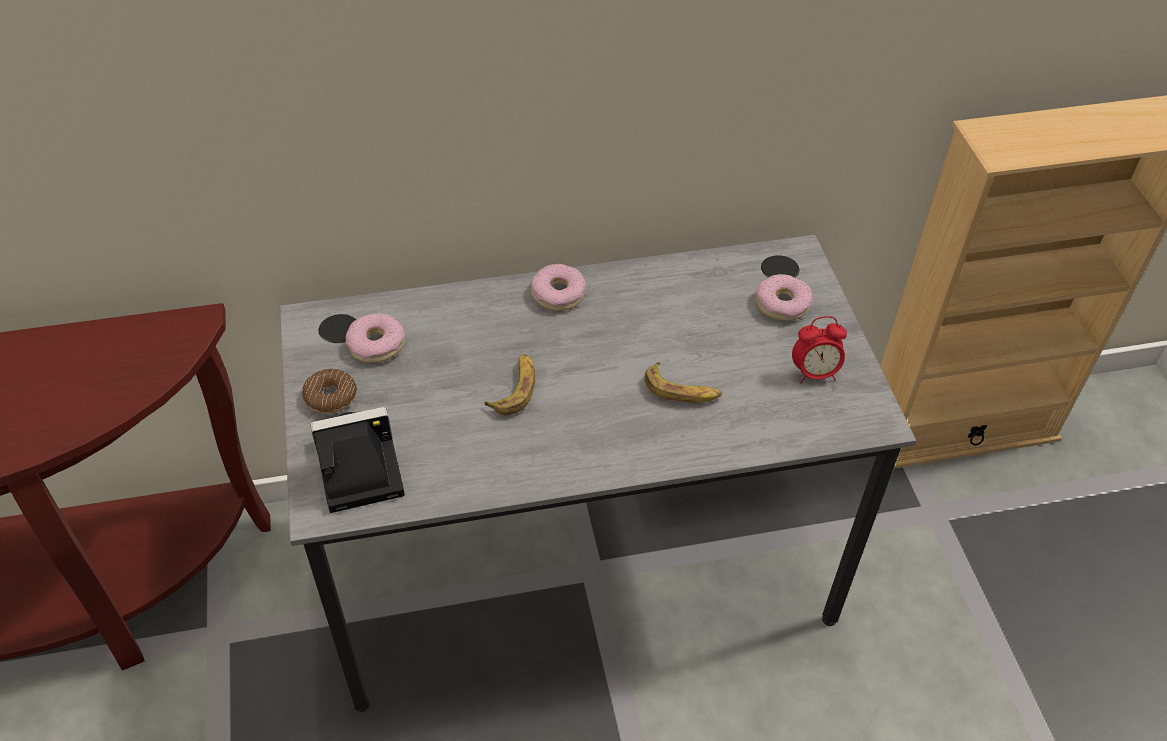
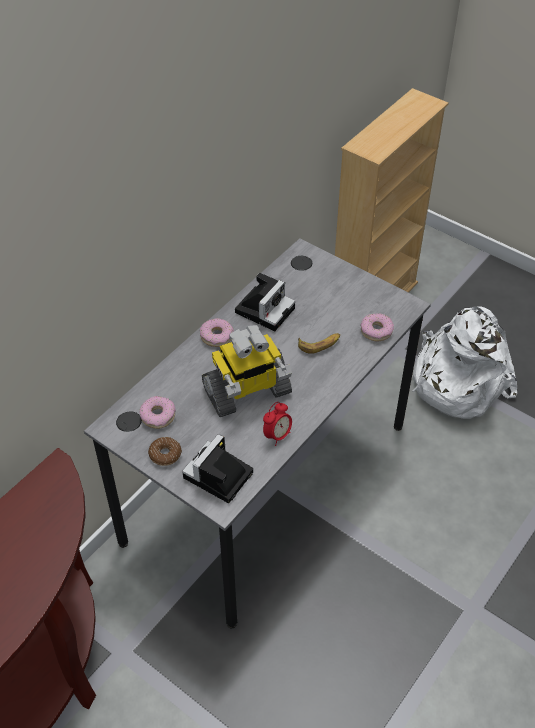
camera: 40 degrees left, 0 degrees up
banana [484,354,536,415] -> toy robot [202,325,292,417]
donut [756,274,813,321] -> donut moved to [361,313,394,342]
alarm clock [792,316,847,384] -> alarm clock moved to [263,402,292,446]
none -> camera [235,273,295,331]
none -> white backpack [412,306,517,419]

